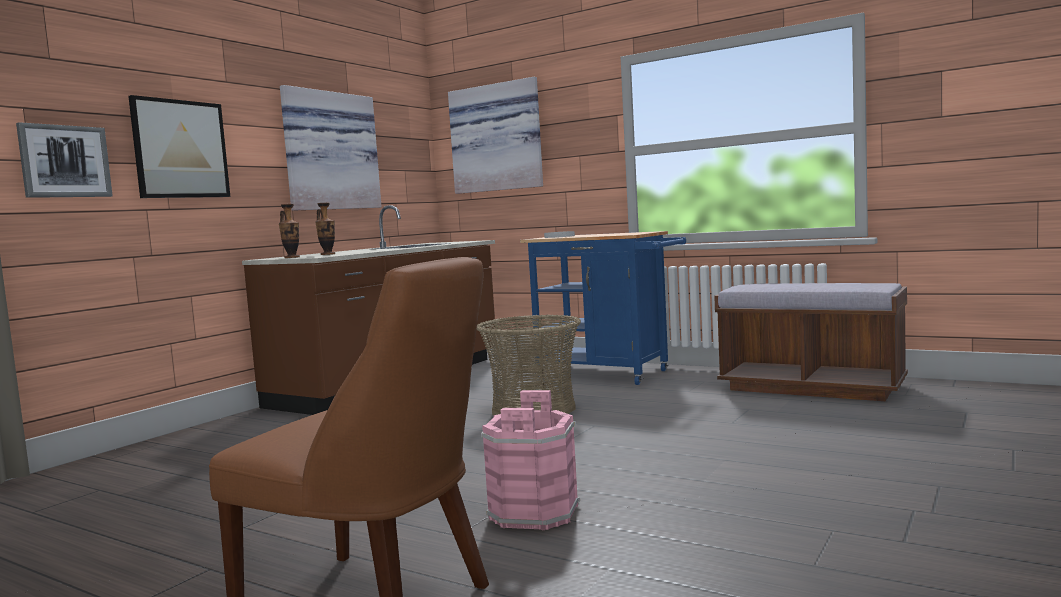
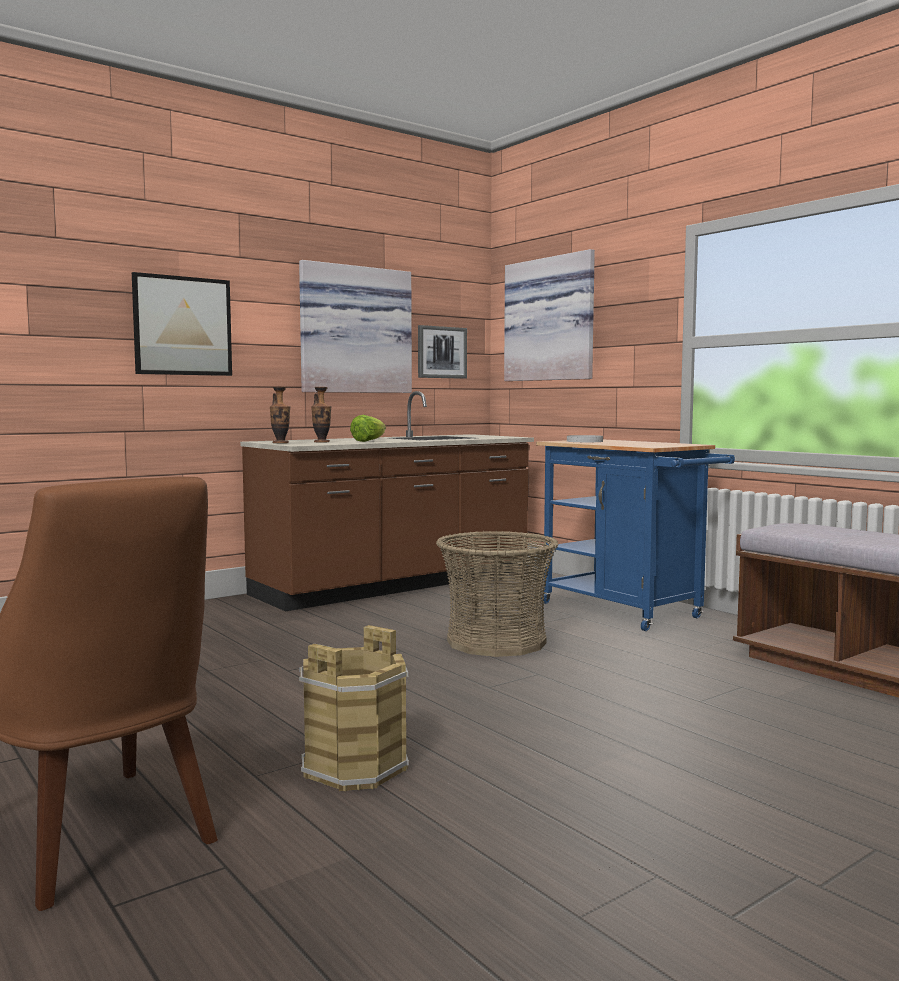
camera: 20 degrees right, 0 degrees up
picture [16,122,113,198] -> picture moved to [418,325,467,379]
pink bucket [481,390,580,531] -> brown bucket [299,625,409,792]
none -> lettuce [350,415,386,442]

